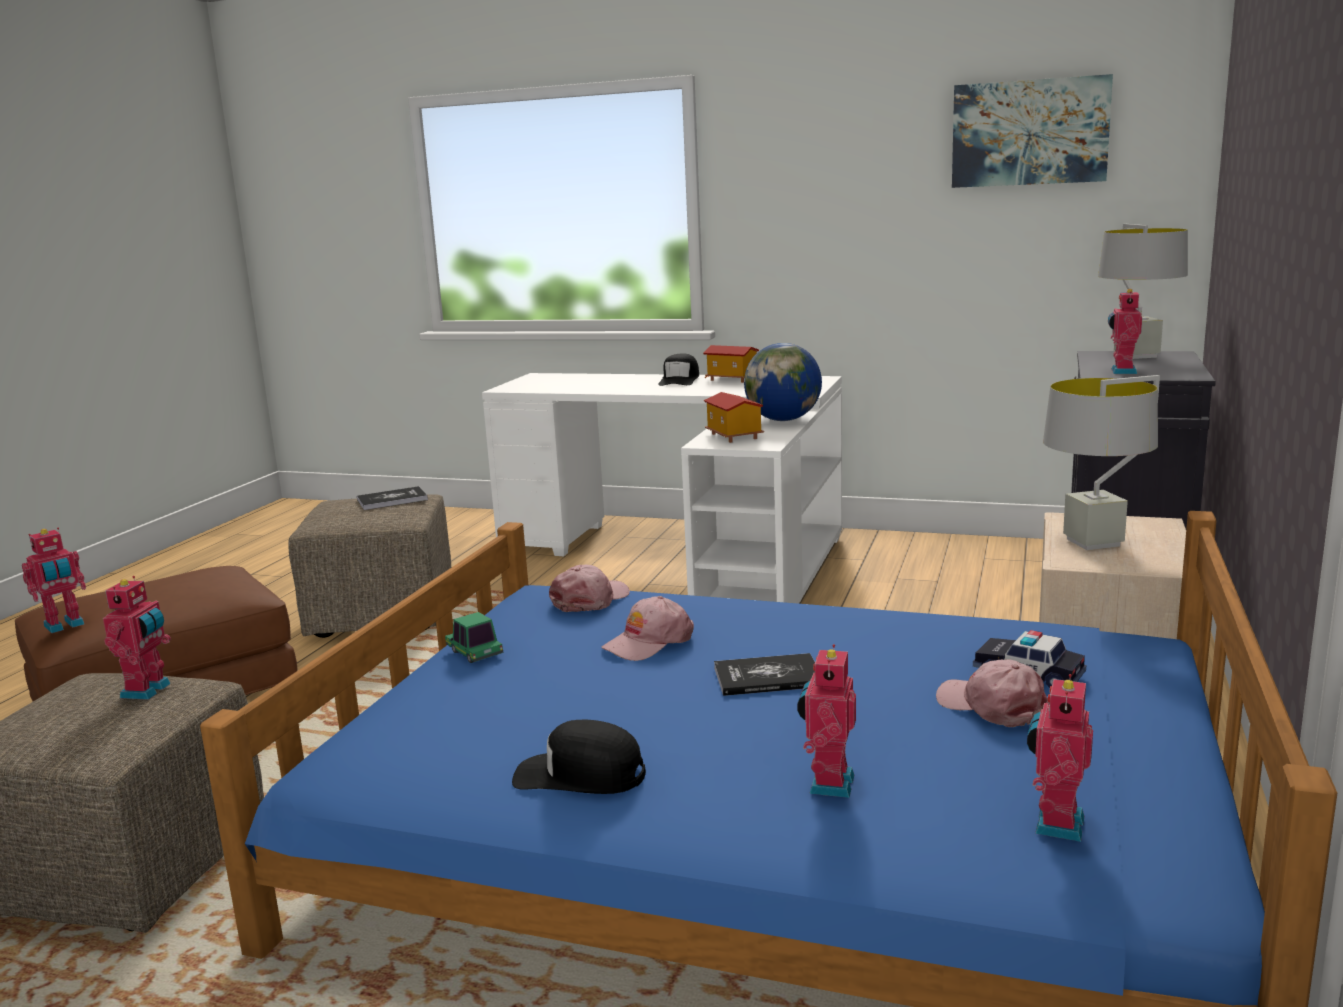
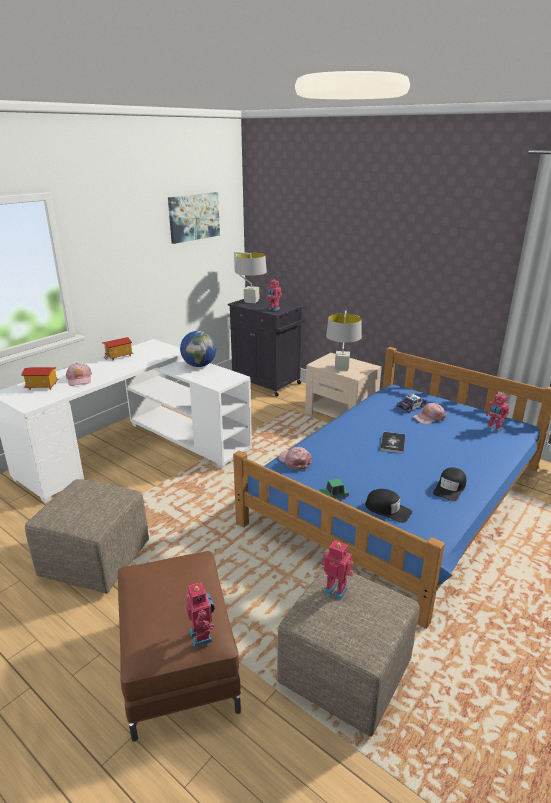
camera: 70 degrees left, 10 degrees up
book [357,486,428,510] -> none
pink cap [601,596,694,661] -> pink cap moved to [66,363,92,386]
black cap [658,353,699,386] -> black cap moved to [365,489,412,523]
toy house [704,392,764,443] -> toy house moved to [21,367,59,390]
toy robot [797,644,856,798] -> none

